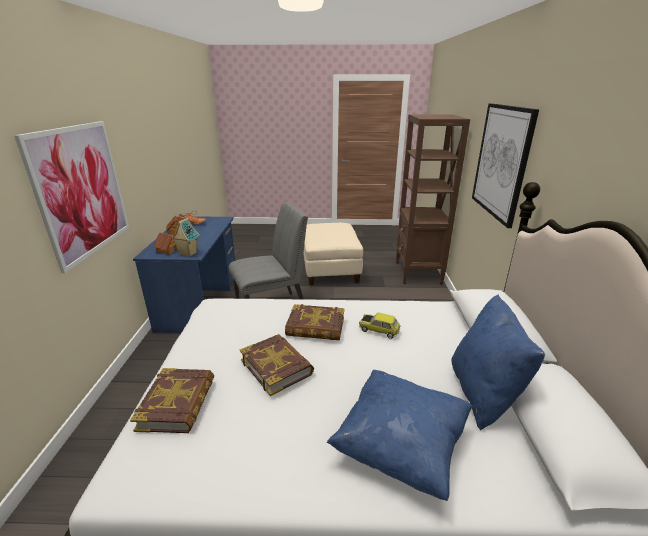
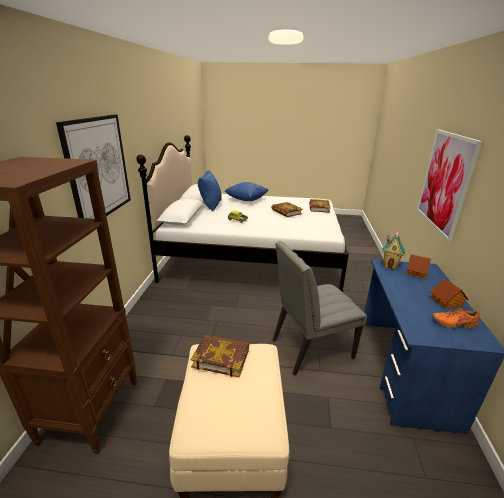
camera: 175 degrees left, 0 degrees up
book [285,304,345,340] -> book moved to [190,335,249,377]

